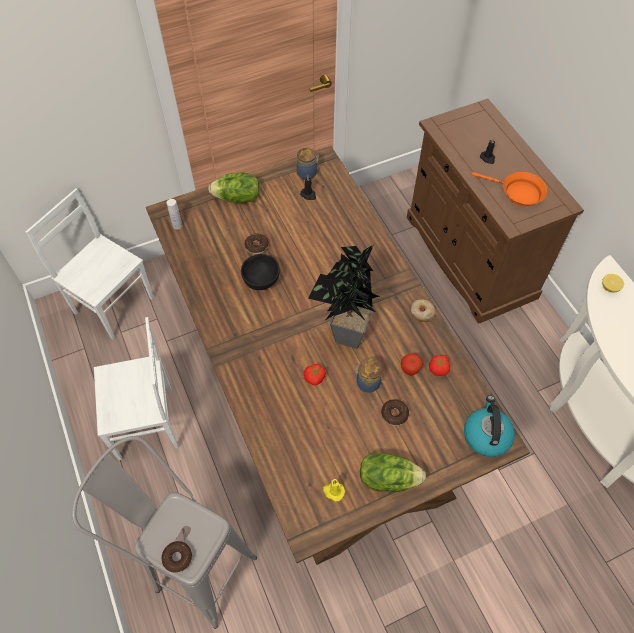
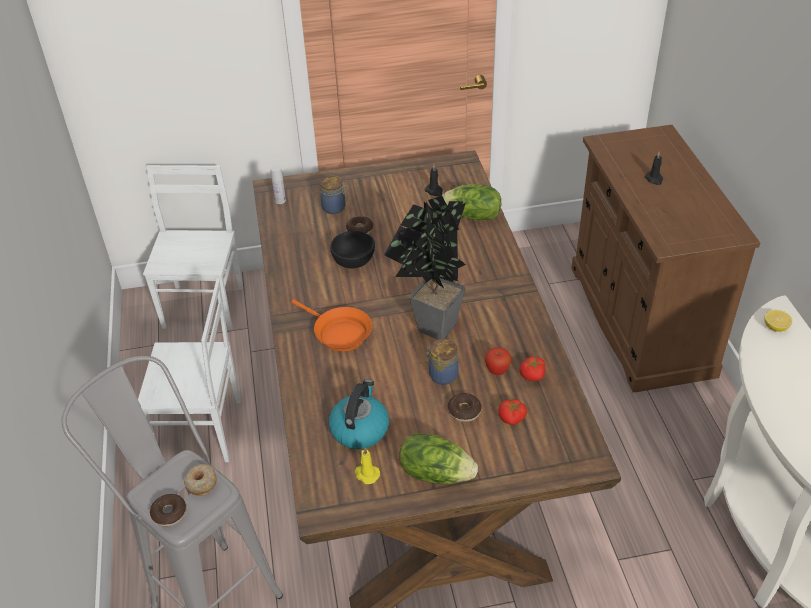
camera: 15 degrees right, 15 degrees down
white chair [26,188,154,339] -> white chair turned 45 degrees clockwise [143,165,243,330]
lettuce [208,172,260,204] -> lettuce moved to [442,184,501,220]
jar [297,148,319,180] -> jar moved to [320,175,348,214]
tomato [304,364,326,385] -> tomato moved to [498,399,527,425]
donut [411,299,436,322] -> donut moved to [184,464,217,496]
kettle [464,396,515,457] -> kettle moved to [329,379,389,449]
orange frying pan [472,172,547,206] -> orange frying pan moved to [291,300,372,351]

